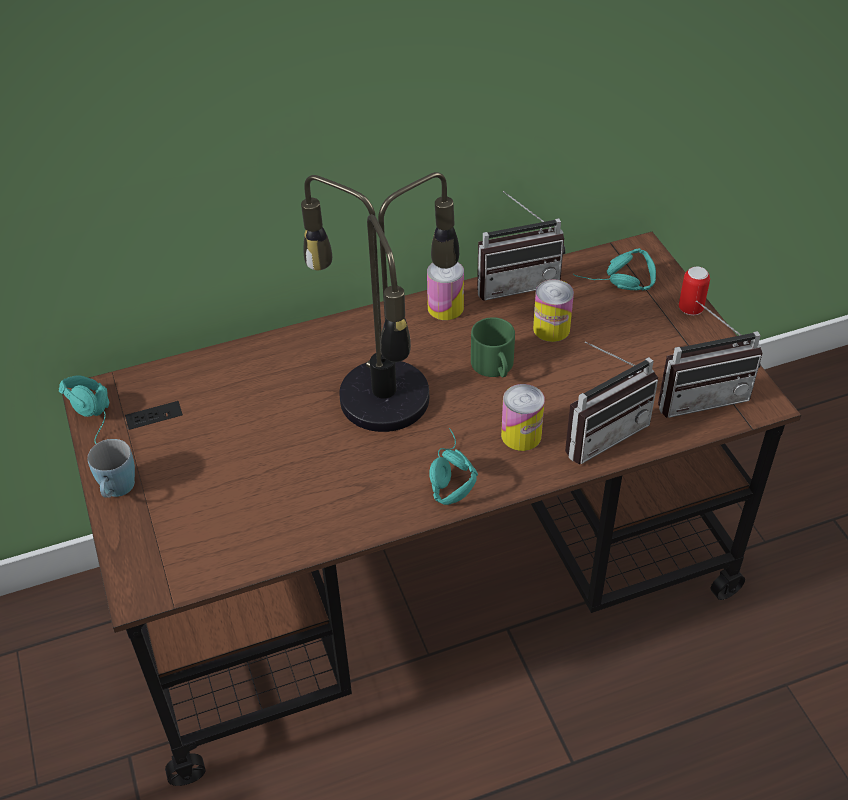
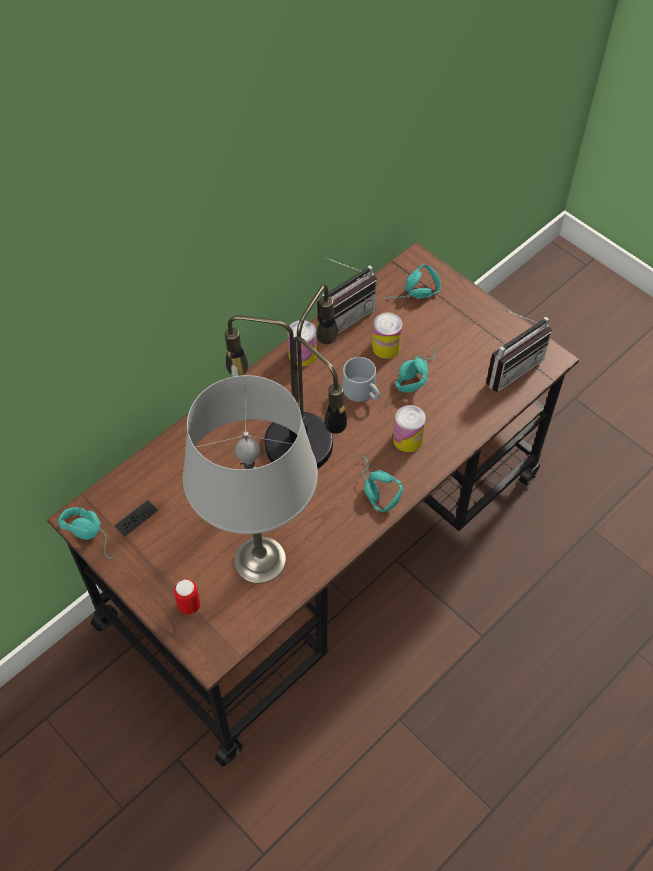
camera: 25 degrees left, 10 degrees up
blue mug [88,439,135,498] -> none
green mug [471,317,515,377] -> grey mug [342,357,380,402]
radio [565,341,658,464] -> none
can [679,266,710,315] -> can moved to [174,579,200,615]
none -> grey table lamp [183,375,318,583]
none -> turquoise headphones [395,345,436,393]

